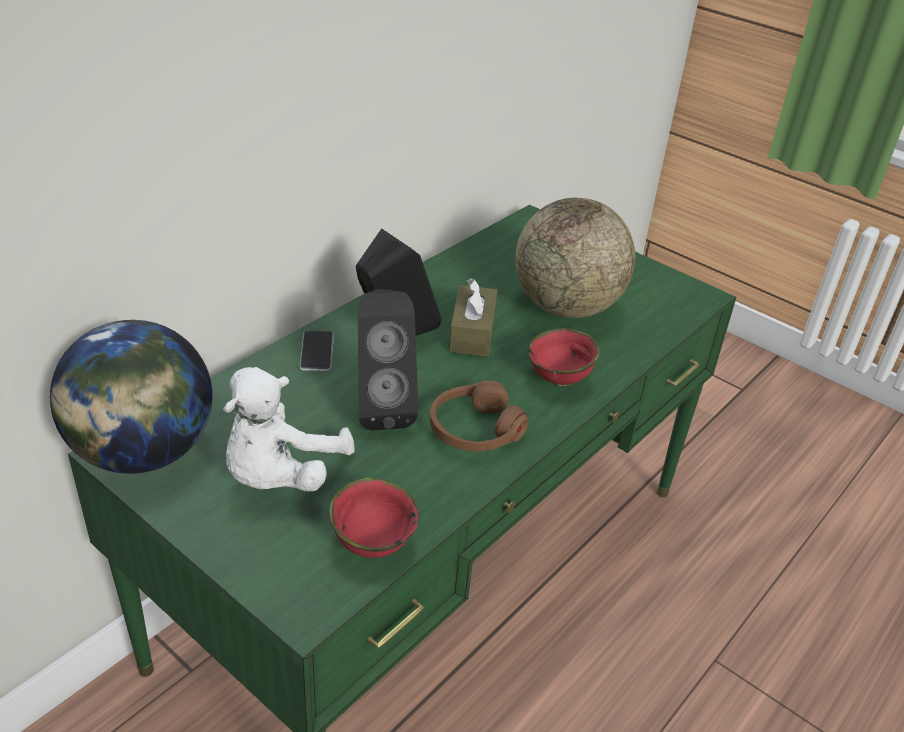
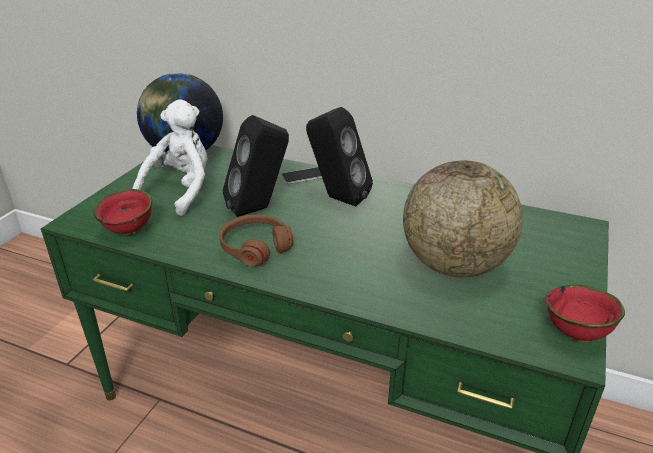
camera: 75 degrees right, 5 degrees down
white plush toy [223,367,355,491] -> white plush toy turned 105 degrees clockwise [132,99,207,216]
brown tissue box [449,278,498,357] -> none
red bowl [527,328,600,386] -> red bowl moved to [545,285,625,343]

